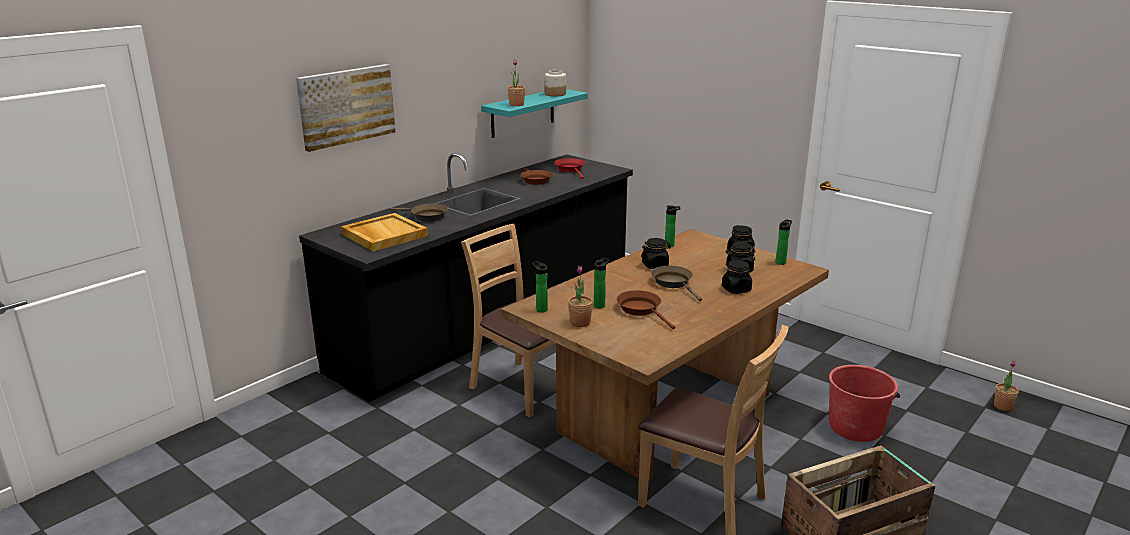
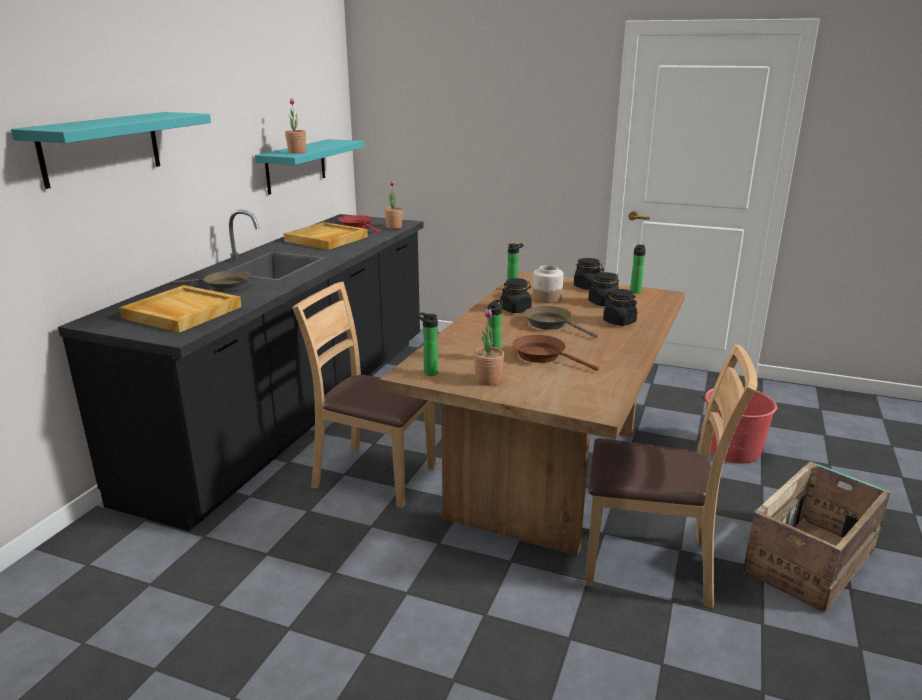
camera: 20 degrees left, 0 degrees up
picture [296,64,395,152] -> turquoise shelf [11,112,211,189]
brown frying pan [520,167,553,185] -> beige tray [284,222,368,250]
jar [545,70,566,97] -> jar moved to [533,265,564,303]
potted plant [994,361,1019,411] -> potted plant moved to [384,181,403,229]

